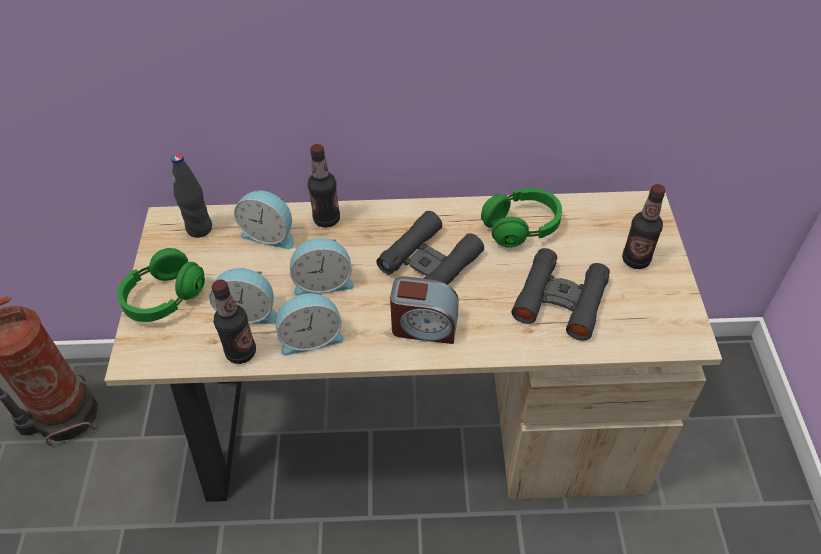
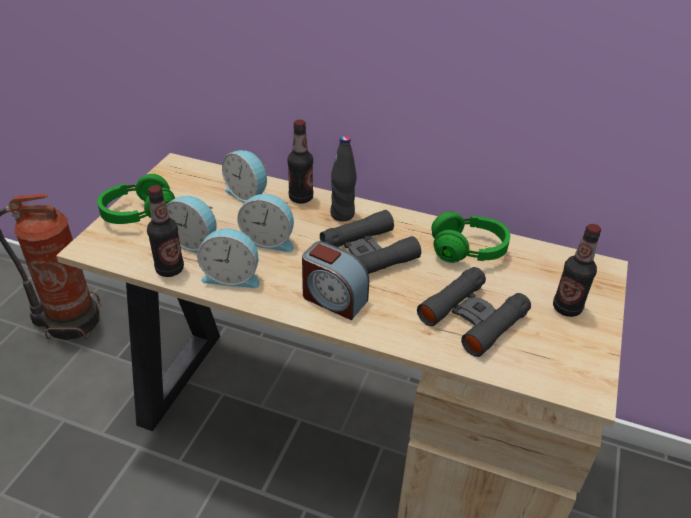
camera: 20 degrees right, 10 degrees down
black bottle [171,154,212,238] -> black bottle moved to [330,136,357,221]

